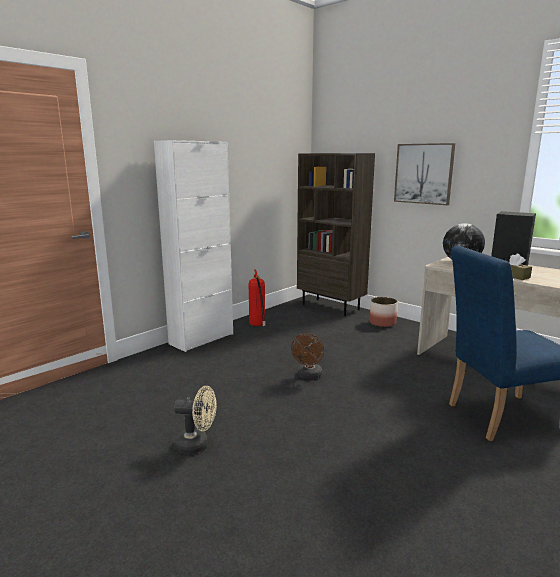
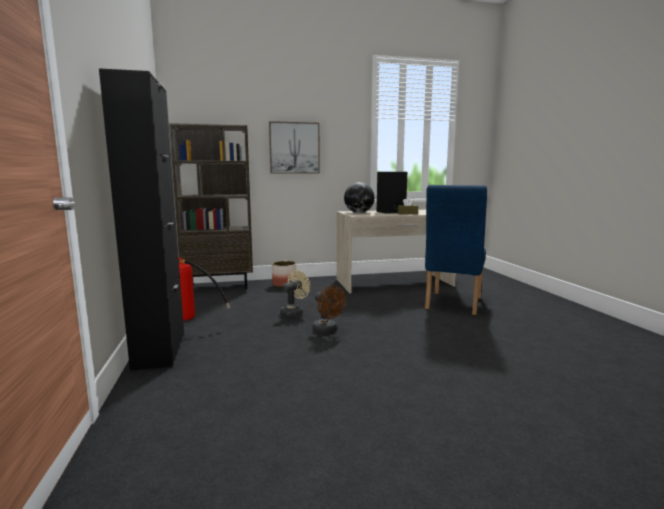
camera: 55 degrees left, 5 degrees down
white cabinet [154,140,233,352] -> black cabinet [99,68,184,370]
beige fan [174,386,217,454] -> beige fan moved to [280,270,310,318]

